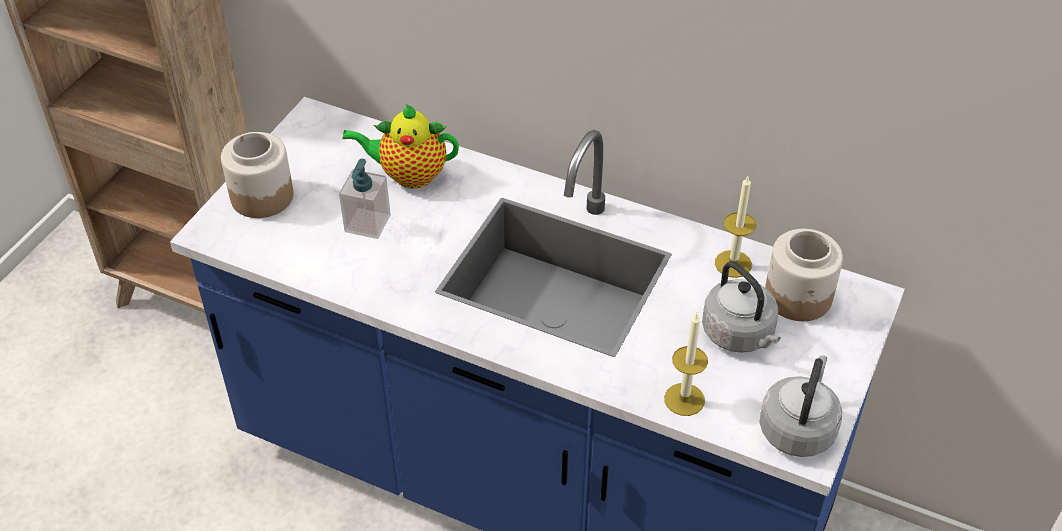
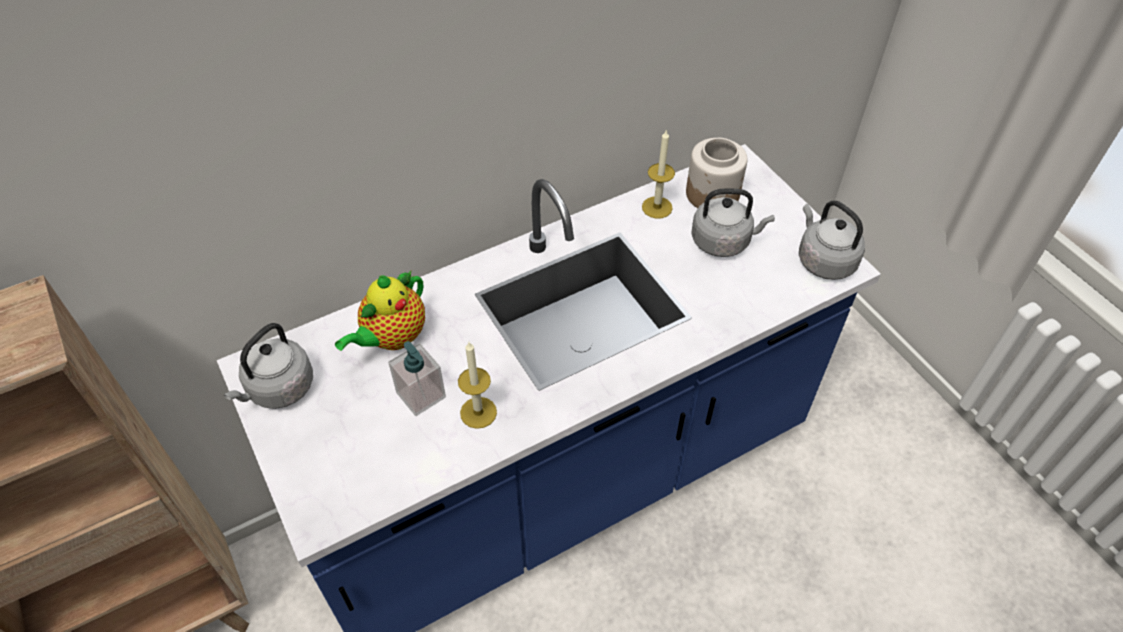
camera: 55 degrees left, 5 degrees up
jar [221,132,293,218] -> none
candle [664,313,708,416] -> candle moved to [458,342,497,429]
none -> grey kettle [224,323,313,409]

